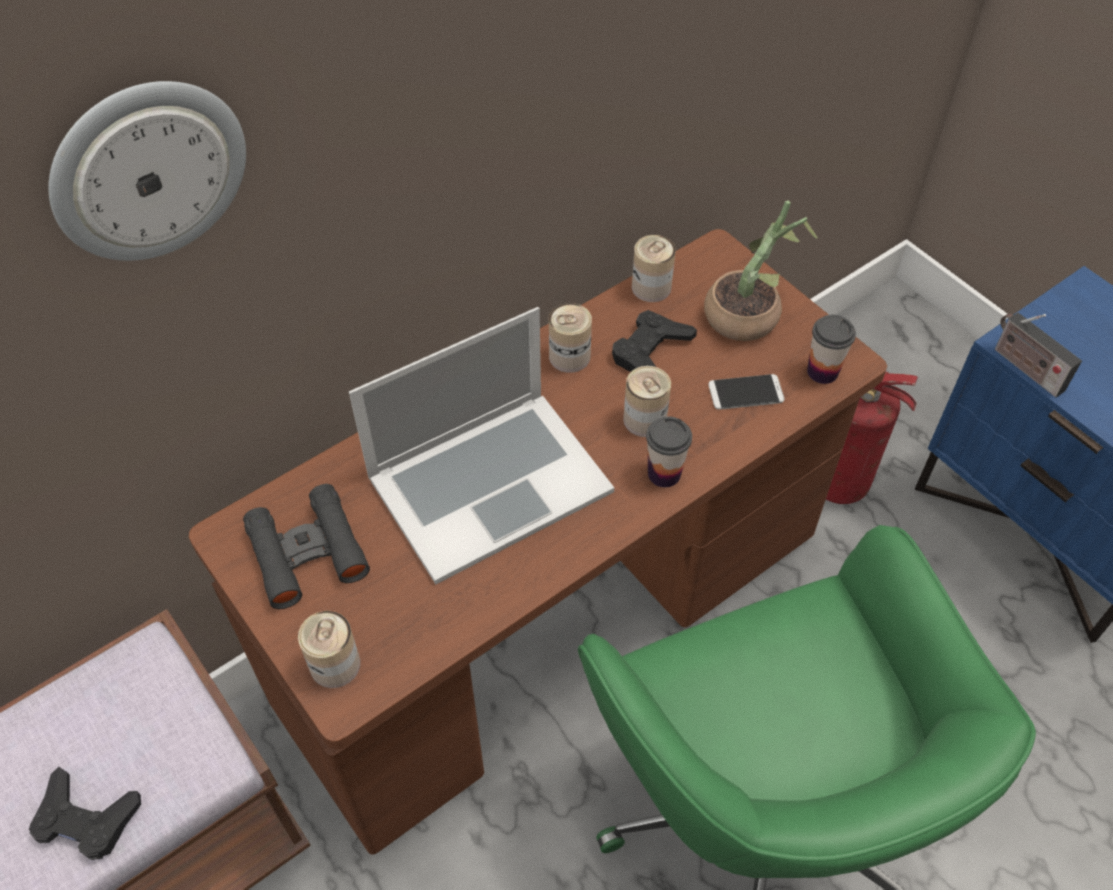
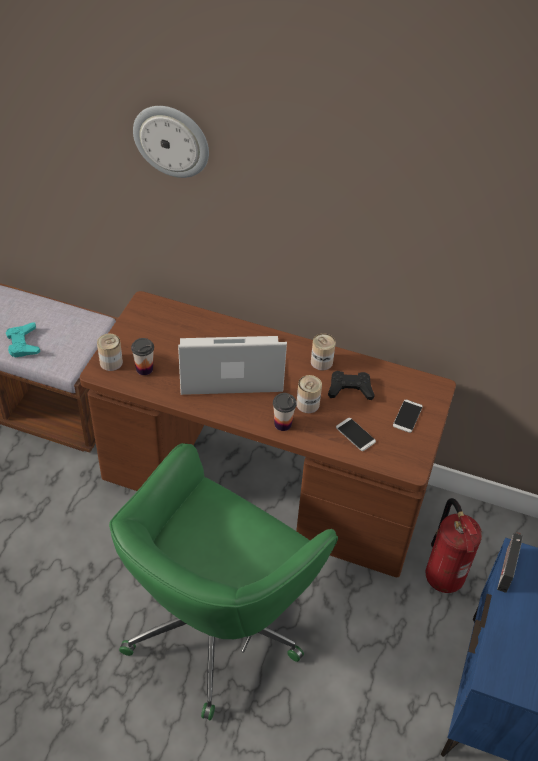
camera: 55 degrees right, 5 degrees down
black game controller [29,767,141,860] -> turquoise game controller [6,323,40,357]
black binoculars [243,484,370,609] -> none
laptop [349,307,614,584] -> laptop turned 150 degrees clockwise [178,336,287,395]
can [632,235,676,302] -> none
potted plant [704,201,818,341] -> phone [393,400,423,433]
cup [807,315,856,384] -> cup moved to [131,338,154,375]

